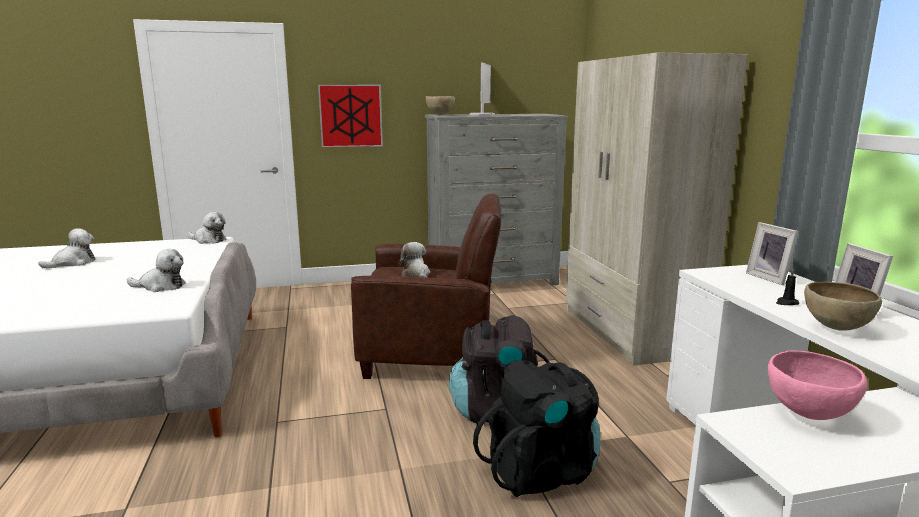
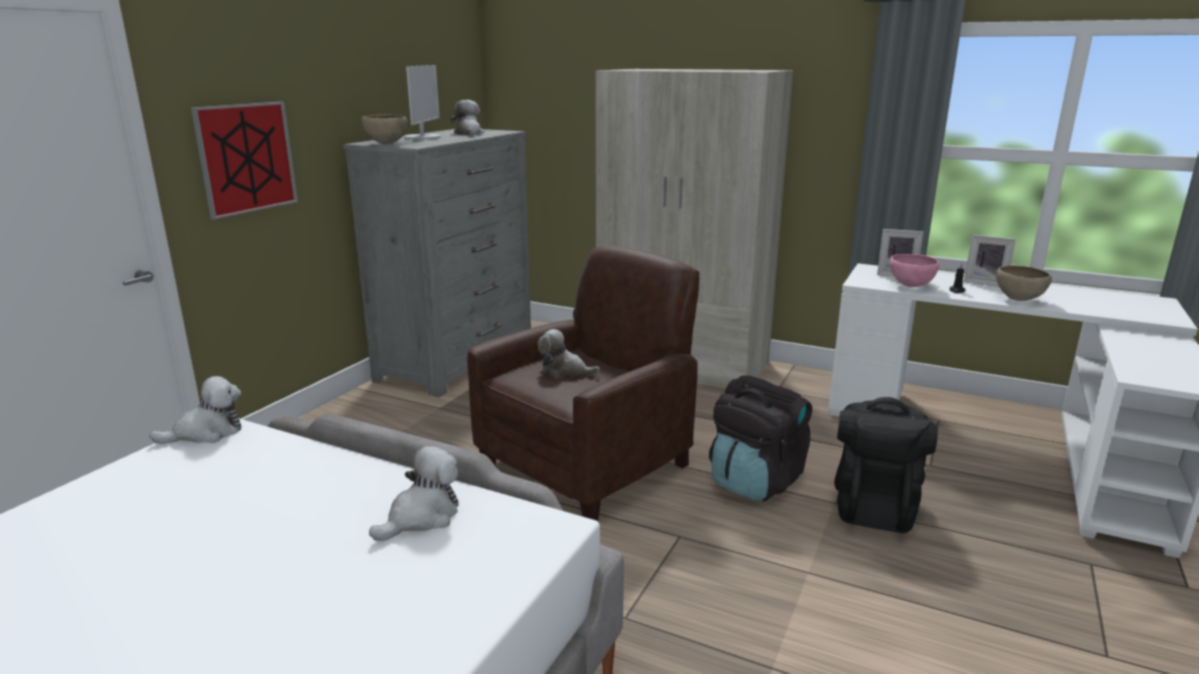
camera: 50 degrees left, 5 degrees up
plush toy [38,228,95,269] -> plush toy moved to [450,100,484,136]
monitor [470,62,495,115] -> monitor turned 45 degrees clockwise [404,65,441,140]
pink bowl [768,351,868,420] -> pink bowl moved to [890,254,940,287]

